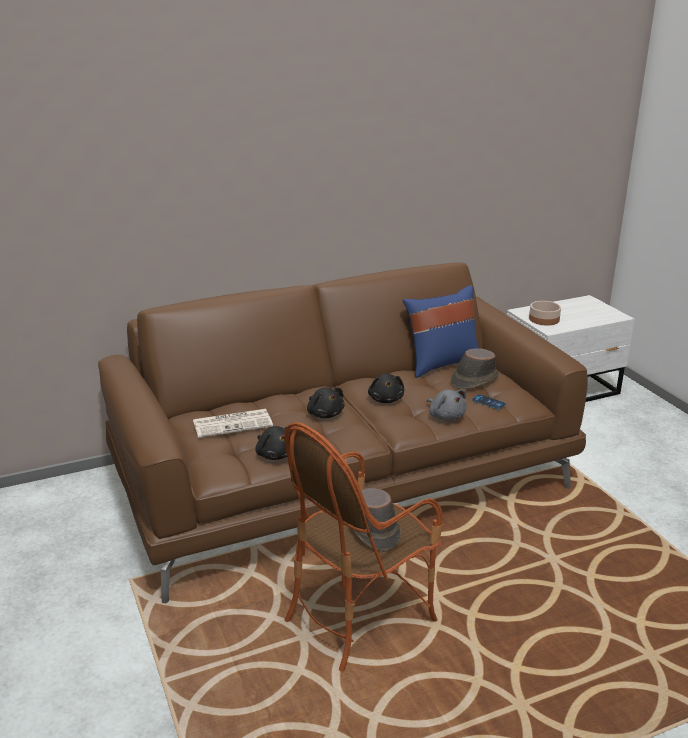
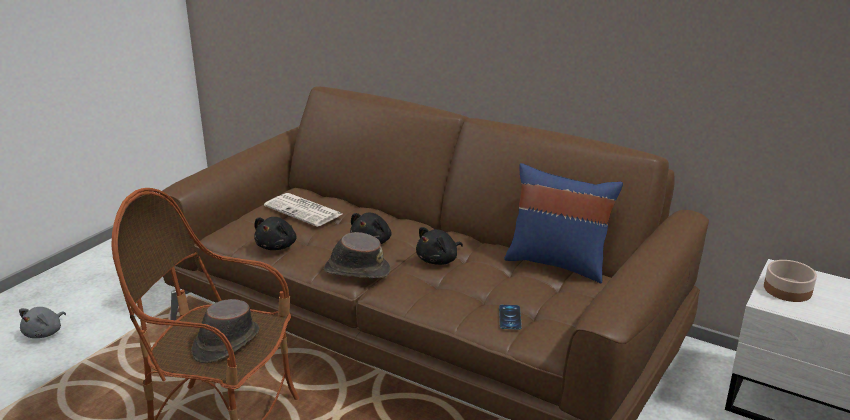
camera: 55 degrees right, 0 degrees up
grey plush toy [427,390,467,421] -> grey plush toy moved to [19,307,66,338]
brown hat [450,348,499,389] -> brown hat moved to [324,232,391,278]

